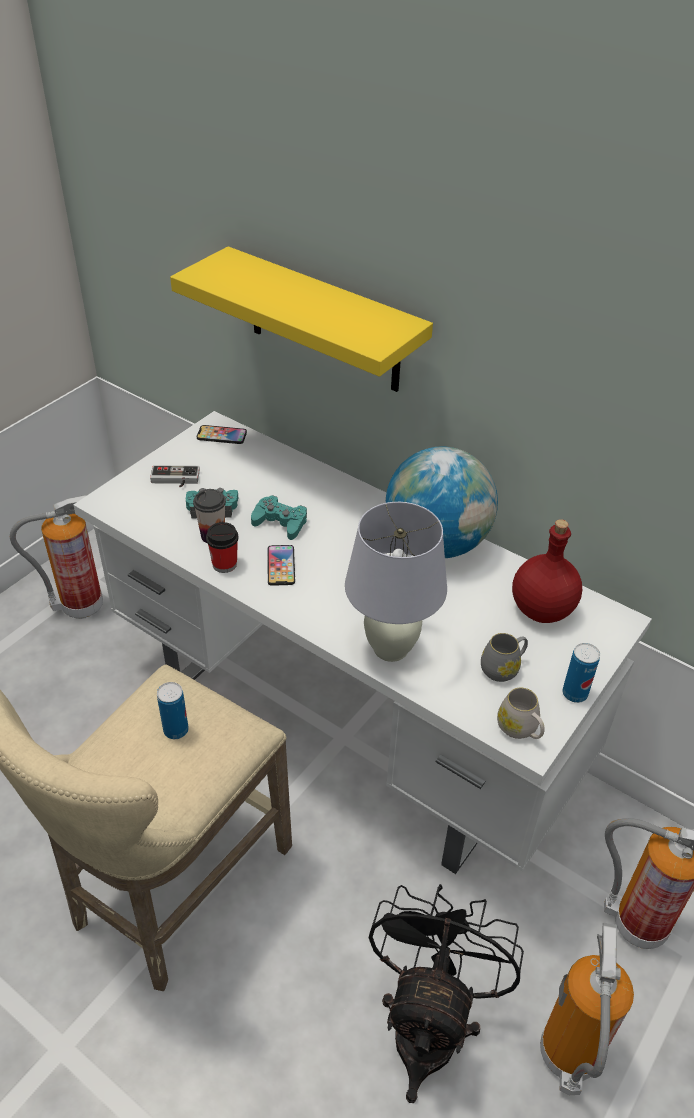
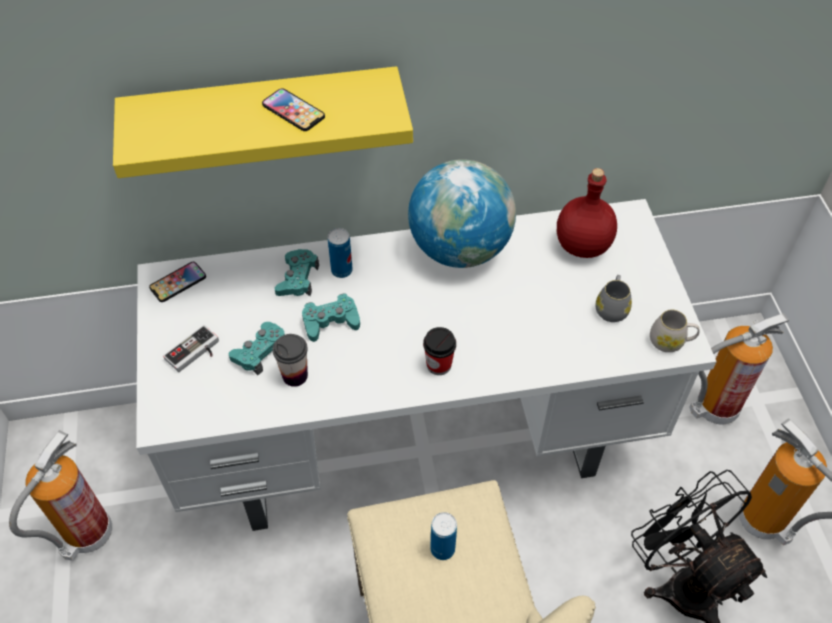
camera: 45 degrees left, 10 degrees up
cup [206,522,239,573] -> cup moved to [423,327,456,375]
phone [267,545,295,586] -> phone moved to [262,88,325,131]
white table lamp [345,502,447,662] -> none
can [562,643,600,703] -> can moved to [328,228,353,278]
none -> turquoise game controller [274,249,319,296]

